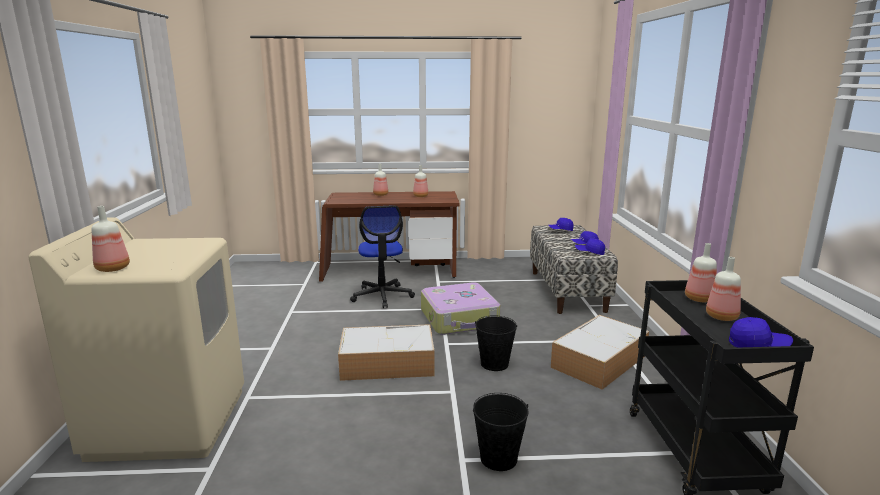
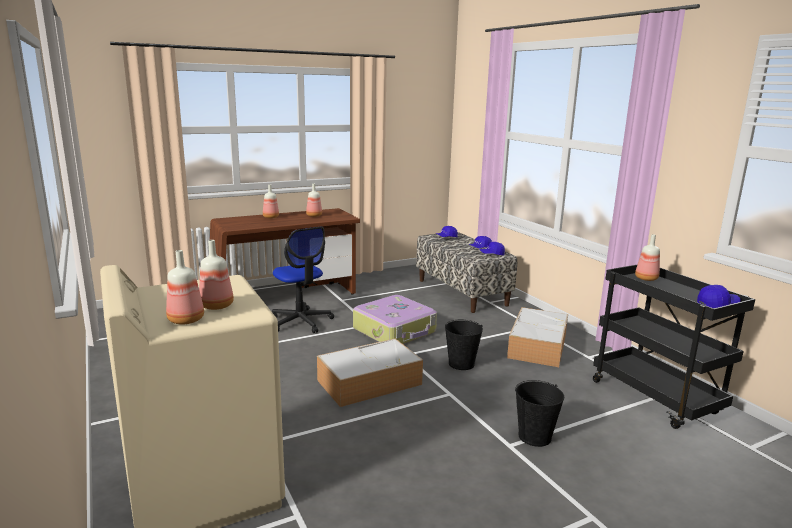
camera: 25 degrees left, 0 degrees up
bottle [706,257,741,321] -> bottle moved to [199,240,234,310]

